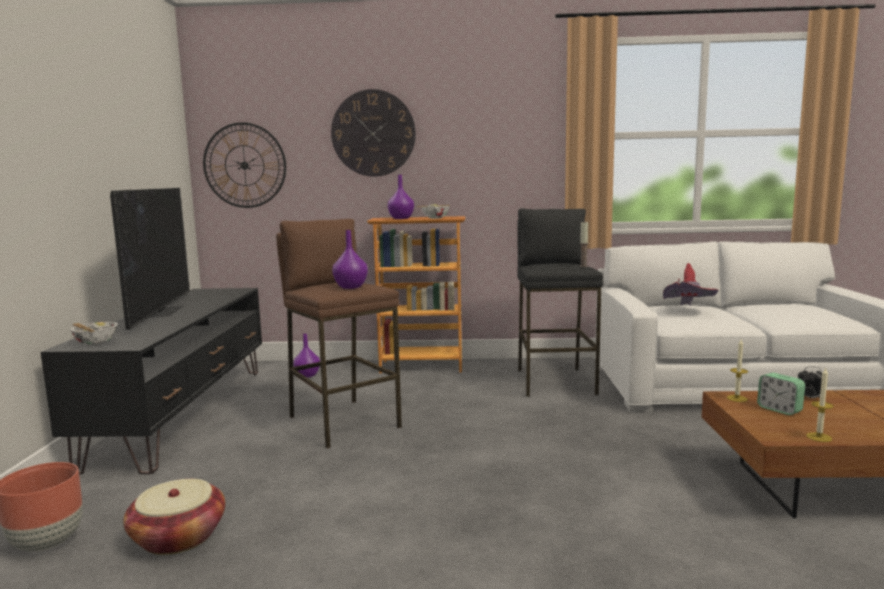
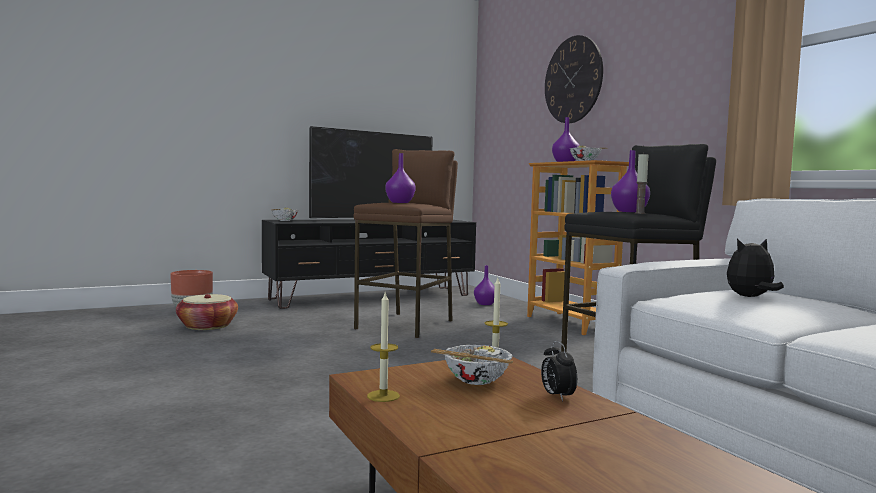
camera: 60 degrees right, 5 degrees down
wall clock [203,122,286,208] -> none
red hat [663,263,718,306] -> plush toy [727,238,784,297]
alarm clock [757,373,805,415] -> bowl [431,345,513,385]
none -> purple vase [611,150,650,212]

